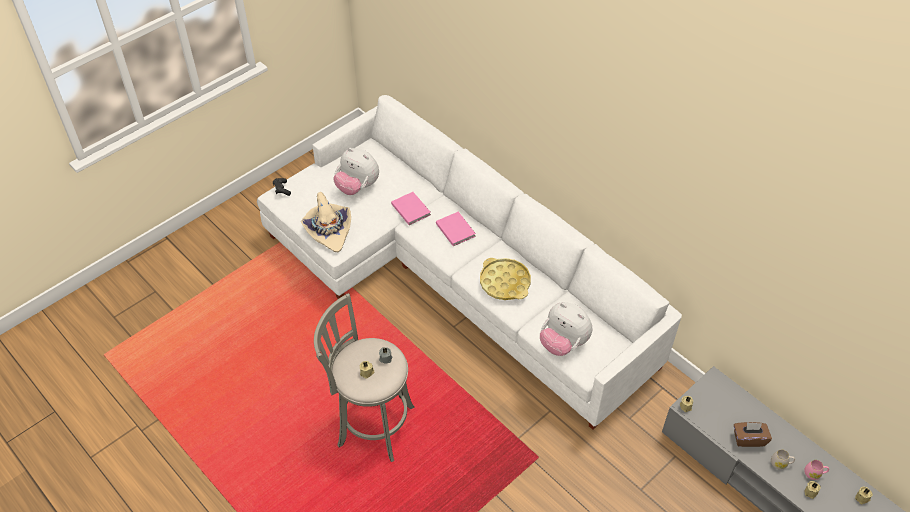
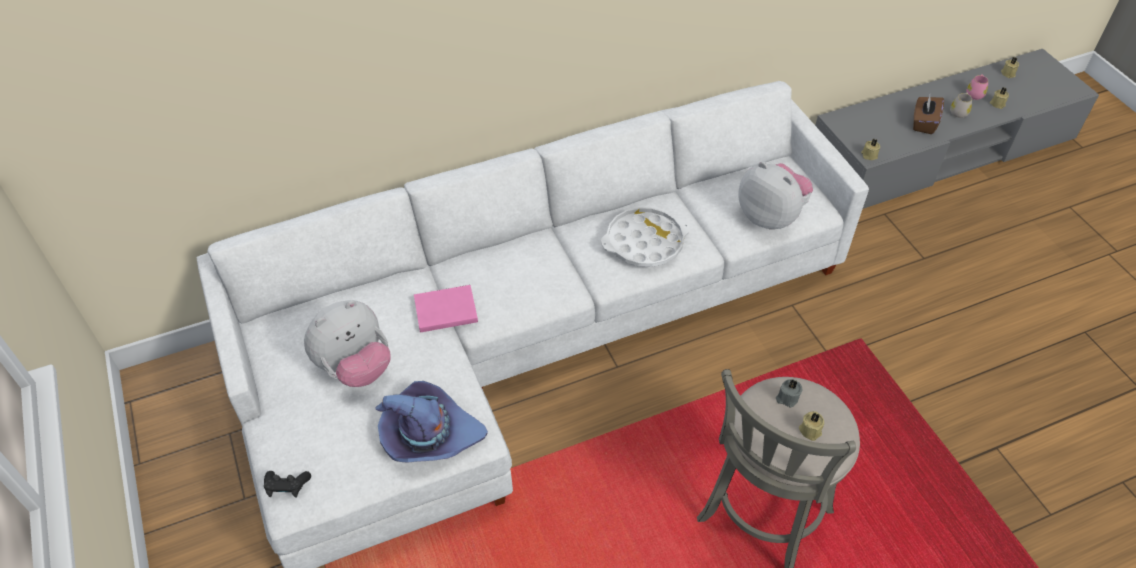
camera: 70 degrees left, 0 degrees up
beige hat [301,192,351,252] -> purple hat [375,381,488,463]
pink book [436,212,476,246] -> none
yellow tray [480,258,531,300] -> white tray [601,207,690,267]
plush toy [540,302,592,356] -> plush toy turned 105 degrees counterclockwise [738,162,813,230]

